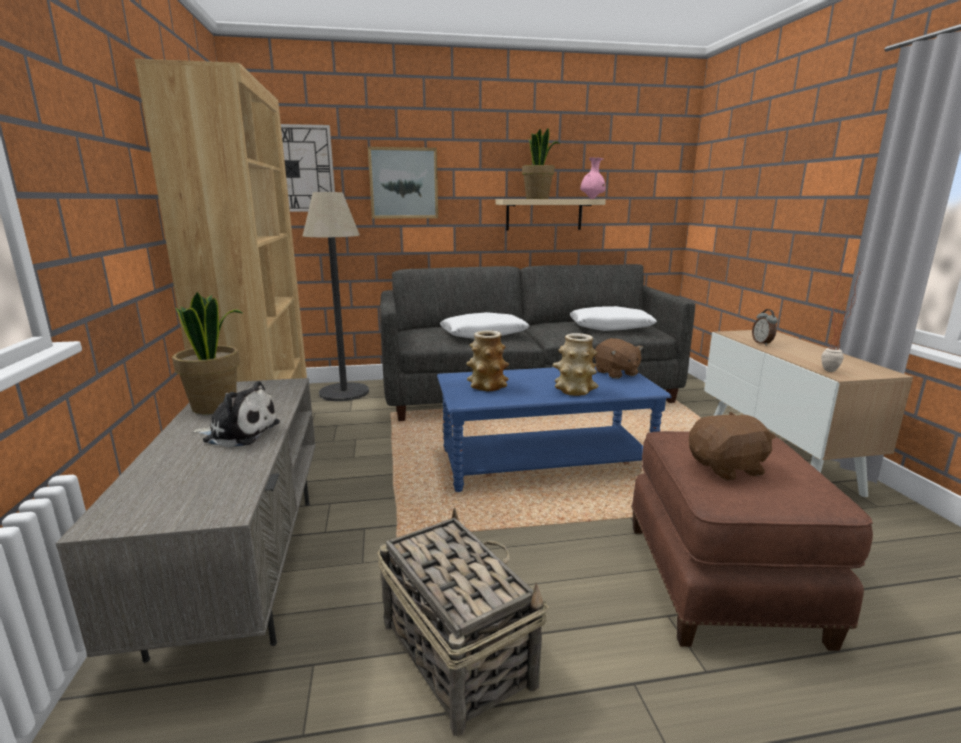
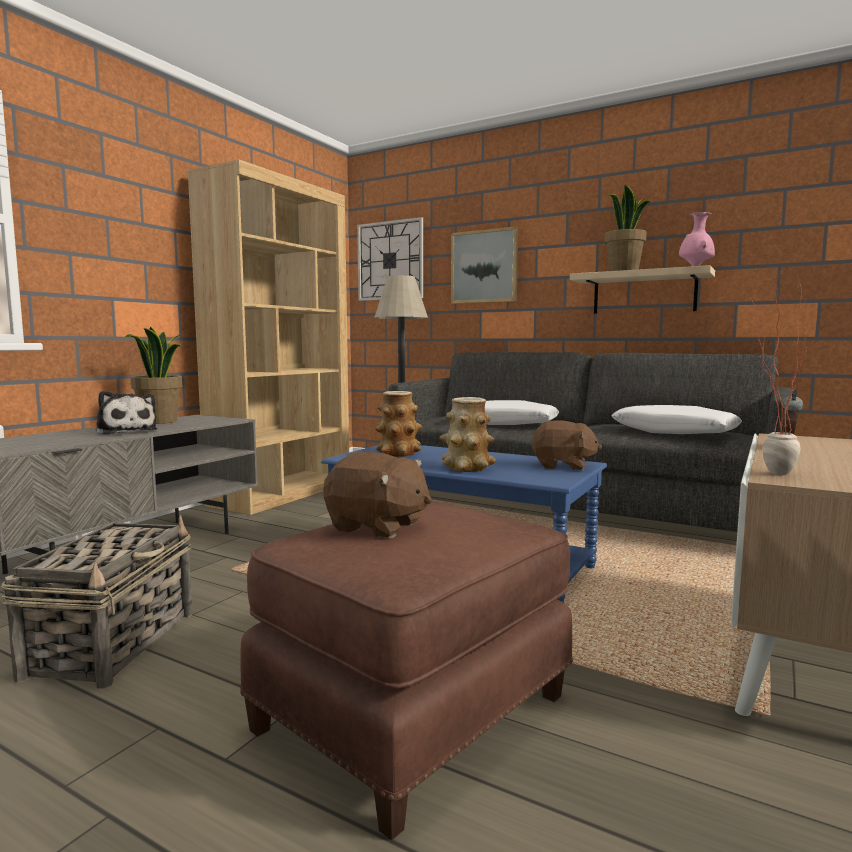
camera: 40 degrees right, 10 degrees down
brown plush toy [594,338,643,379] -> brown plush toy turned 90 degrees counterclockwise [531,420,602,470]

